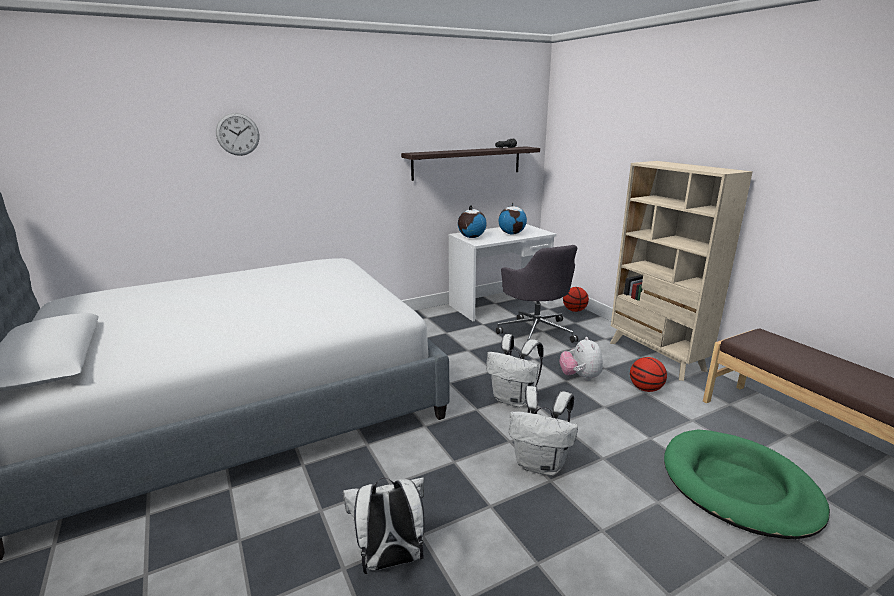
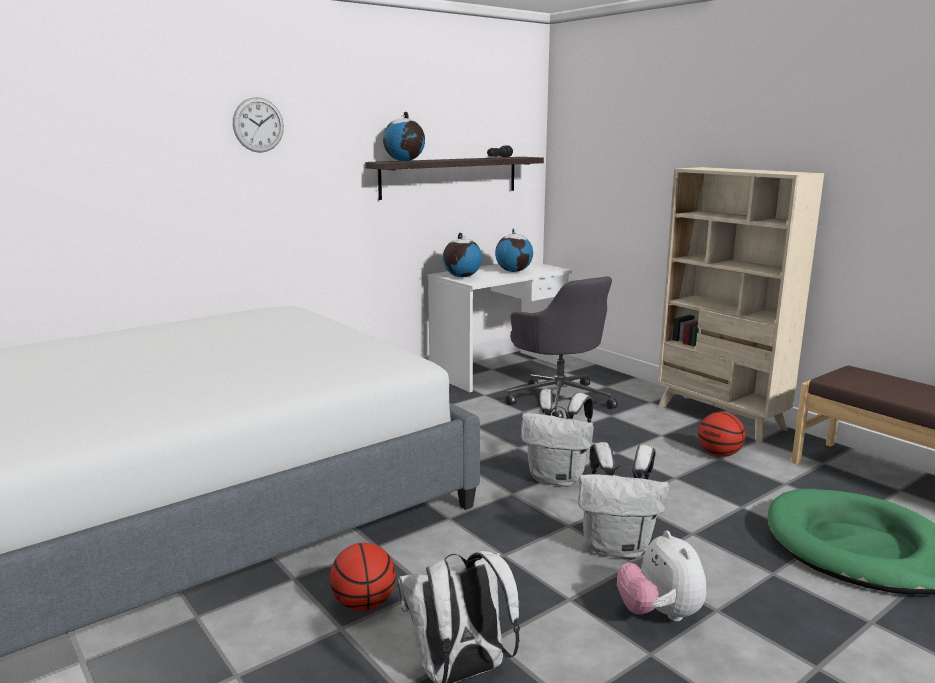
camera: 10 degrees left, 5 degrees down
wall clock [216,113,259,156] -> wall clock moved to [233,97,284,153]
plush toy [559,337,603,381] -> plush toy moved to [617,530,706,621]
basketball [563,287,589,312] -> basketball moved to [330,543,396,611]
none -> globe [383,112,425,161]

